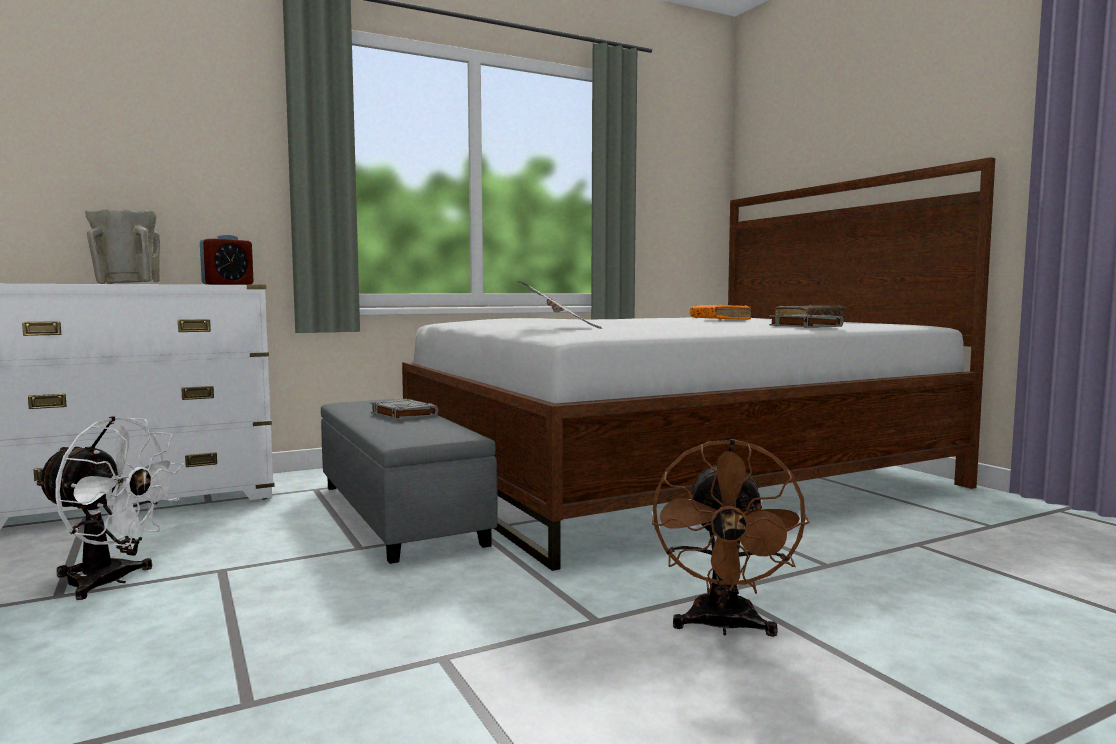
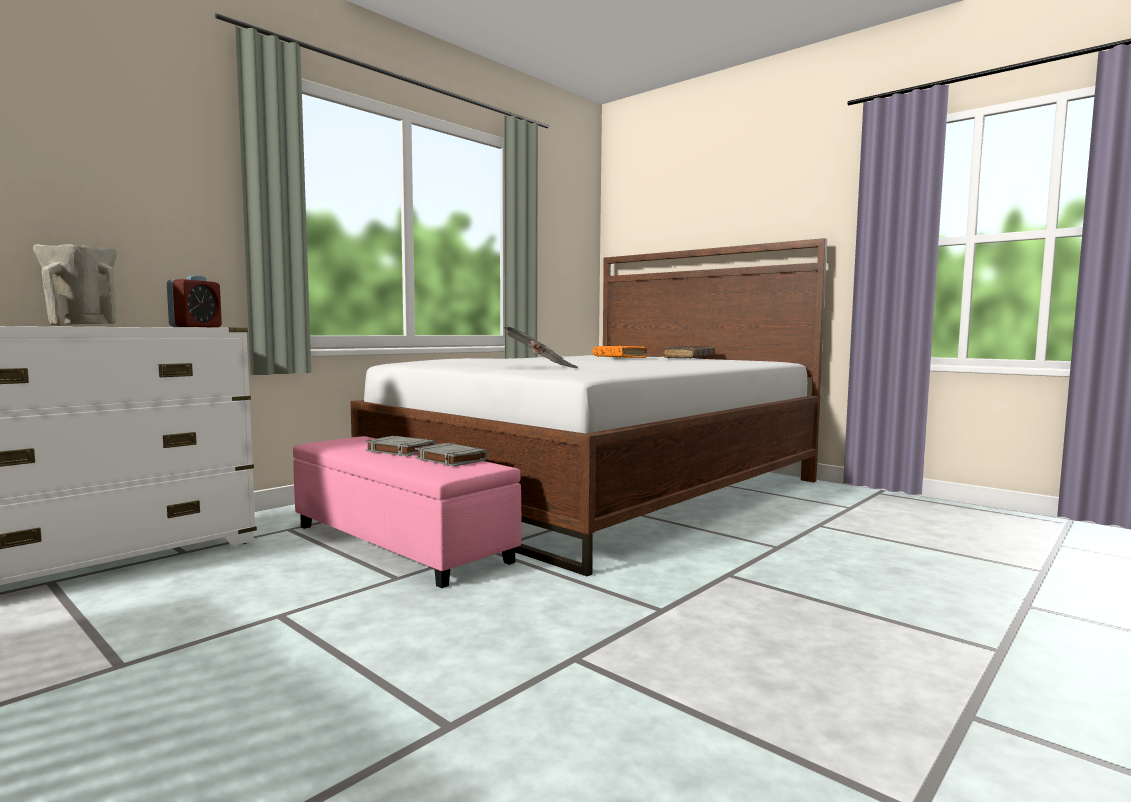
camera: 20 degrees left, 0 degrees up
white fan [35,416,184,600] -> none
grey ottoman [321,399,498,564] -> pink ottoman [293,436,521,588]
brown fan [652,439,810,637] -> none
grey book [769,314,844,328] -> grey book moved to [415,443,488,467]

